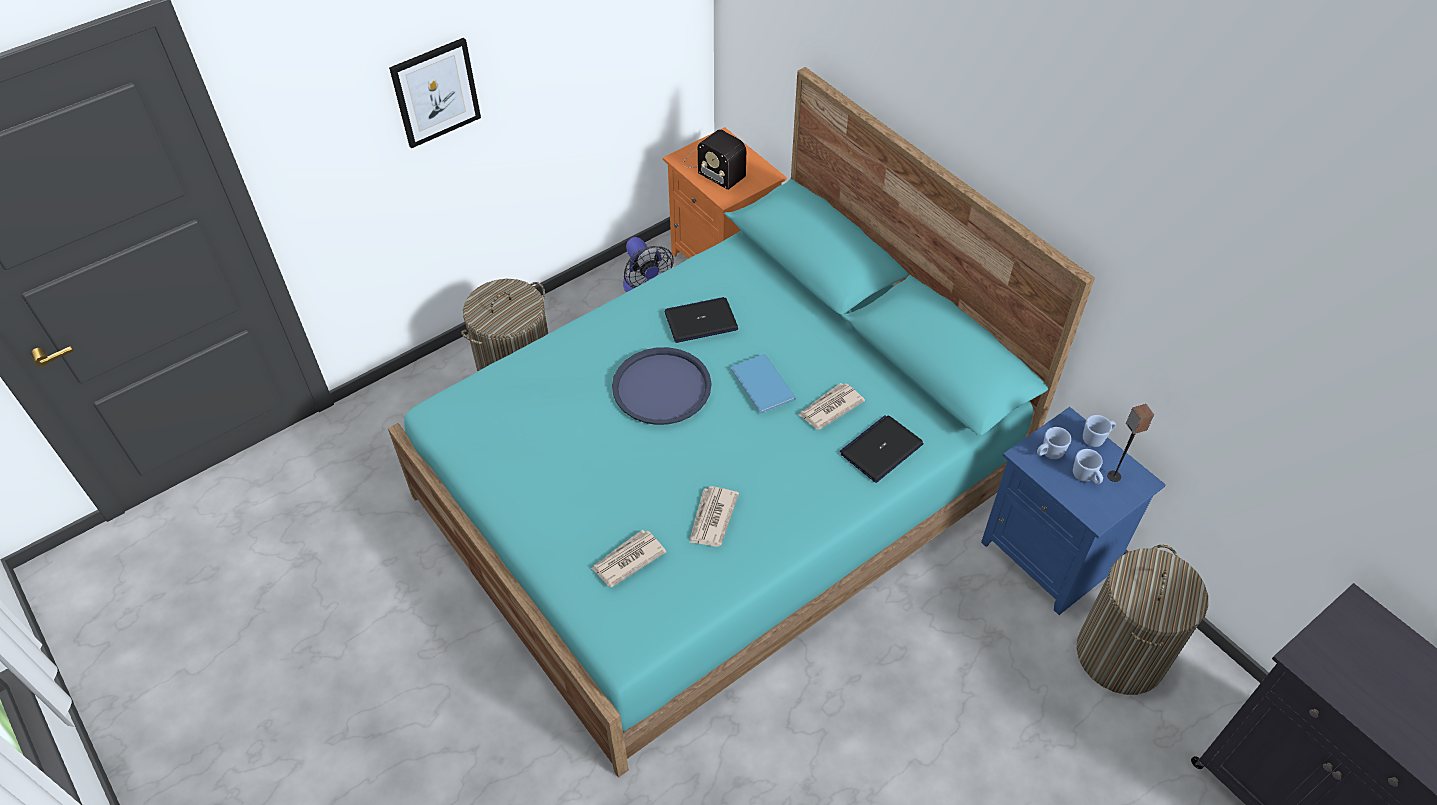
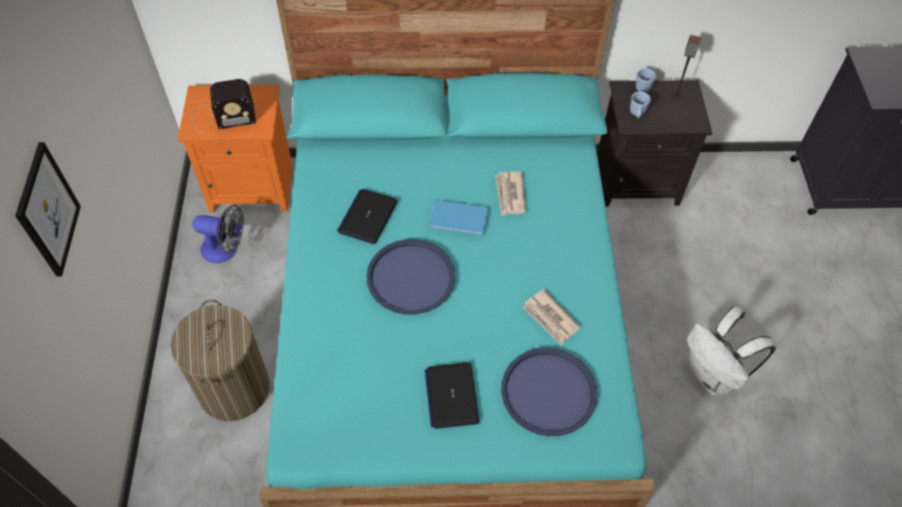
camera: 55 degrees left, 5 degrees up
newspaper [591,530,666,588] -> blue tray [501,347,597,436]
laptop [840,415,923,483] -> laptop moved to [425,362,480,429]
blue nightstand [981,407,1166,615] -> black nightstand [597,80,712,207]
blue mug [1073,449,1103,484] -> none
laundry basket [1076,545,1208,695] -> none
none -> white backpack [687,306,776,396]

